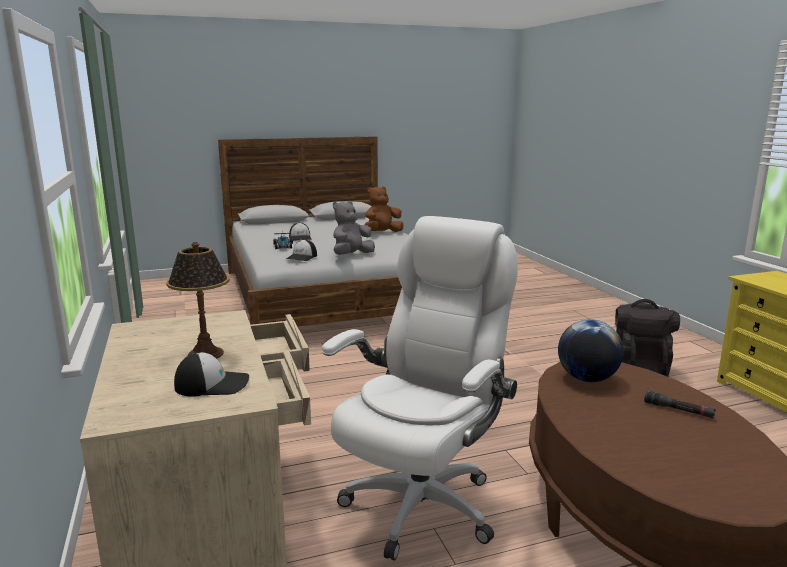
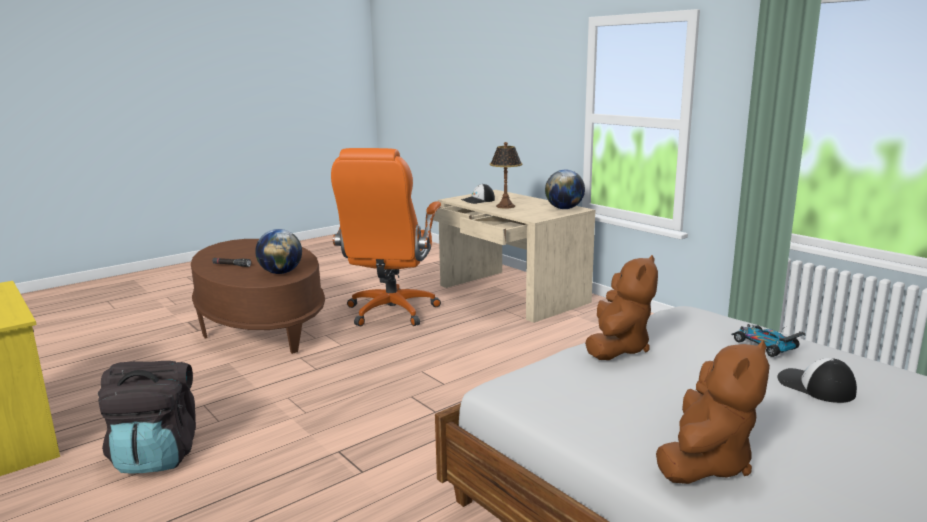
camera: 160 degrees right, 0 degrees up
cap [286,239,317,261] -> none
white office chair [322,216,518,561] -> orange office chair [331,148,441,326]
grey plush toy [333,201,375,255] -> brown plush toy [585,255,658,360]
none -> globe [545,170,585,209]

